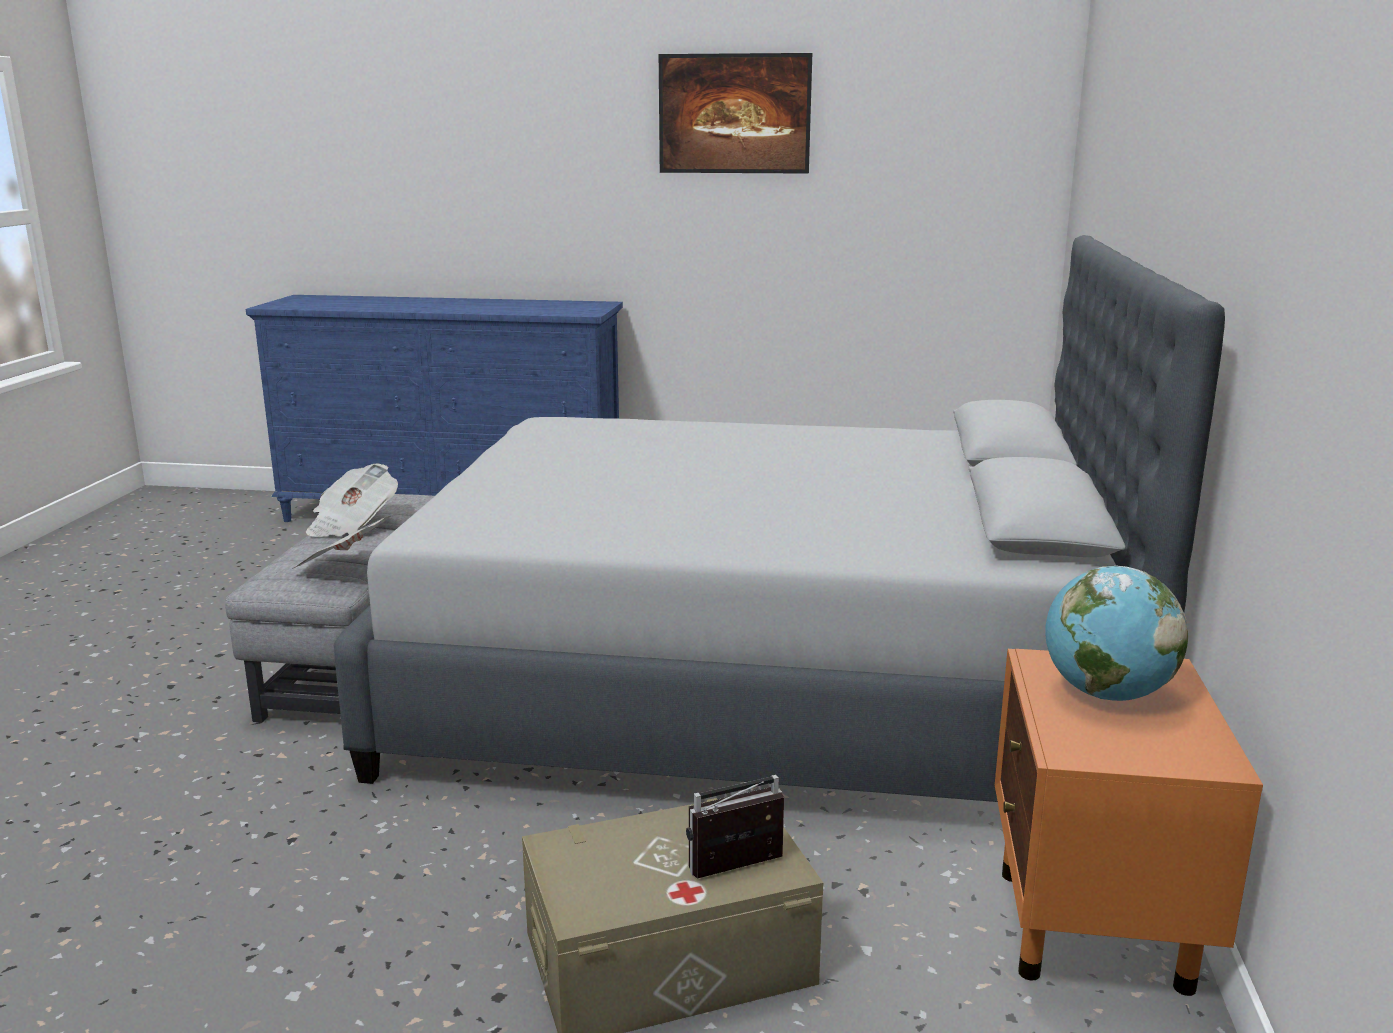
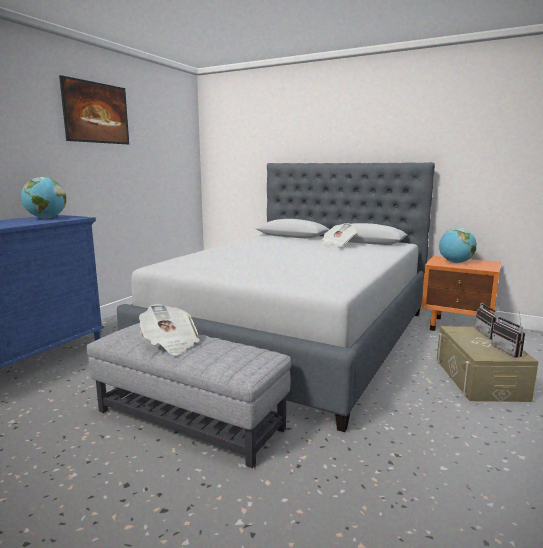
camera: 70 degrees left, 5 degrees down
newspaper [292,516,391,569] -> newspaper moved to [321,223,357,248]
none -> globe [21,177,67,219]
none -> radio [491,311,525,358]

